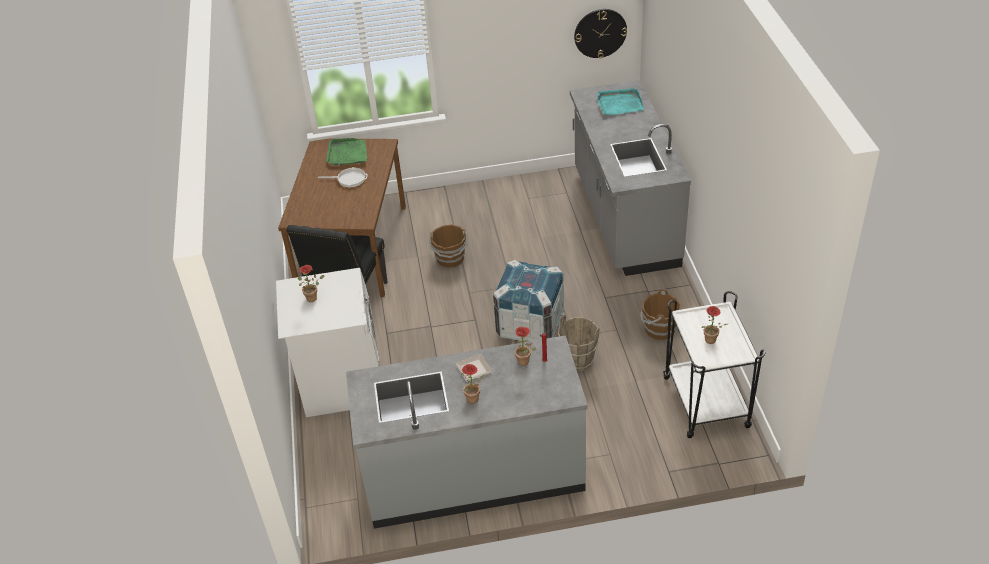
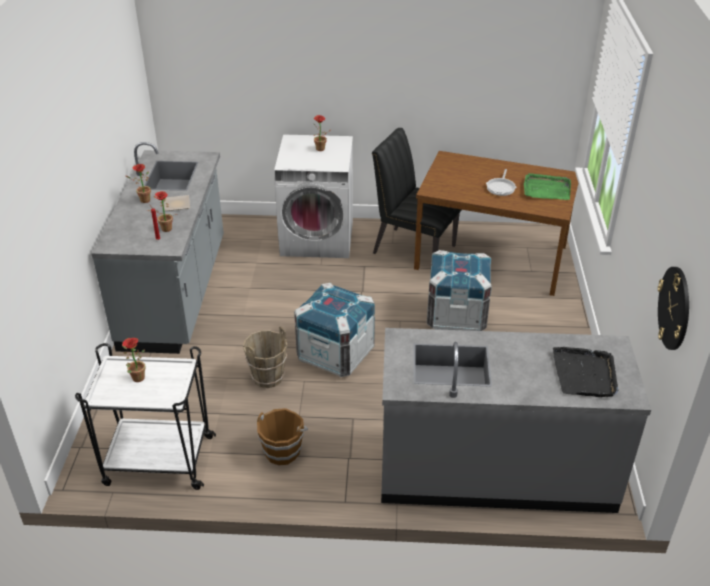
camera: 100 degrees right, 5 degrees down
brown bucket [429,224,468,268] -> crate [427,250,492,331]
turquoise tray [597,88,644,115] -> black tray [553,347,618,397]

